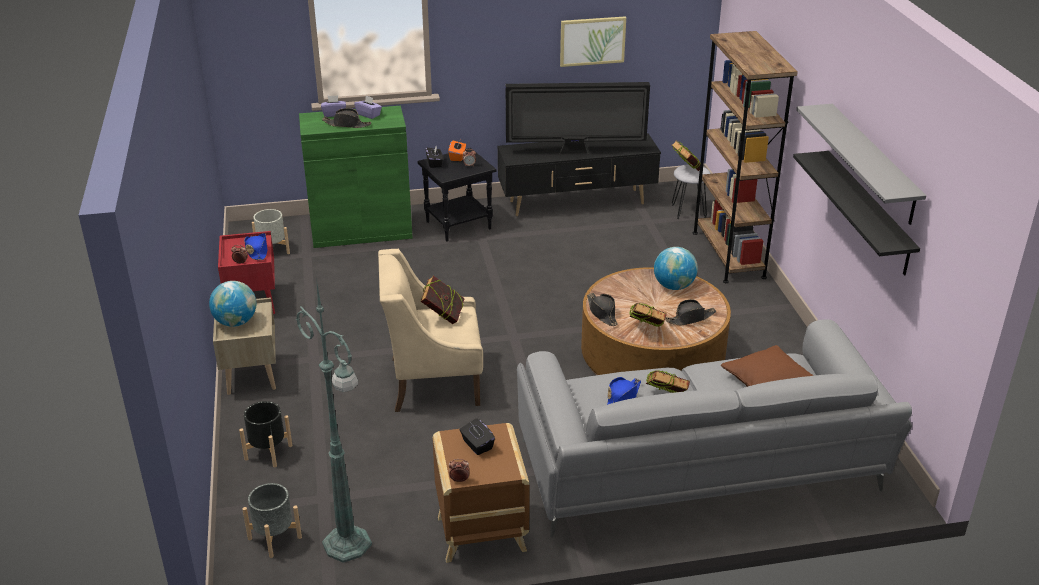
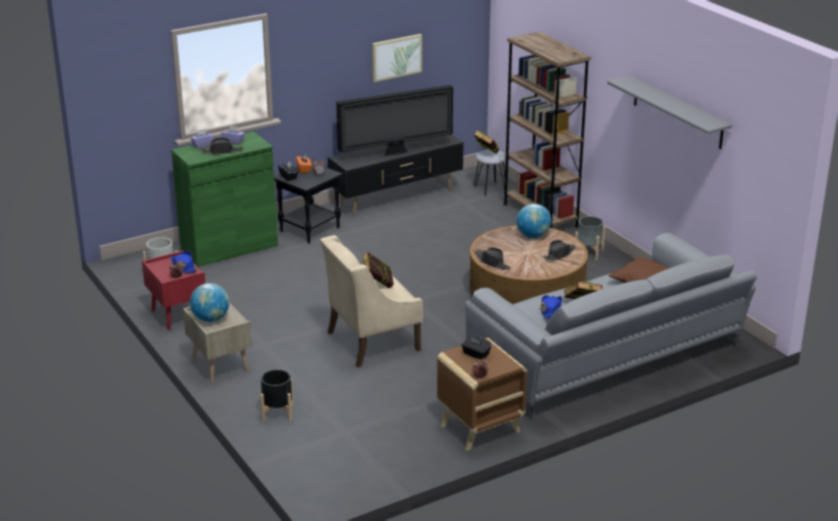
camera: 20 degrees left, 5 degrees down
grey planter [243,483,302,558] -> grey planter moved to [575,216,605,260]
green floor lamp [296,278,372,563] -> none
book [629,303,667,327] -> none
black shelf [793,151,920,276] -> none

